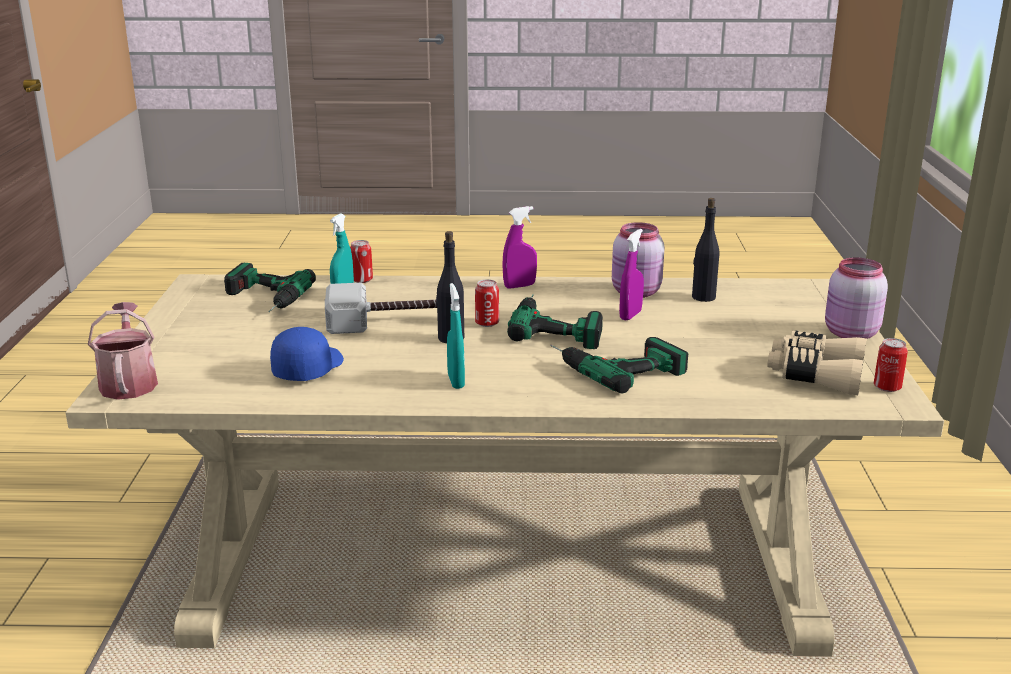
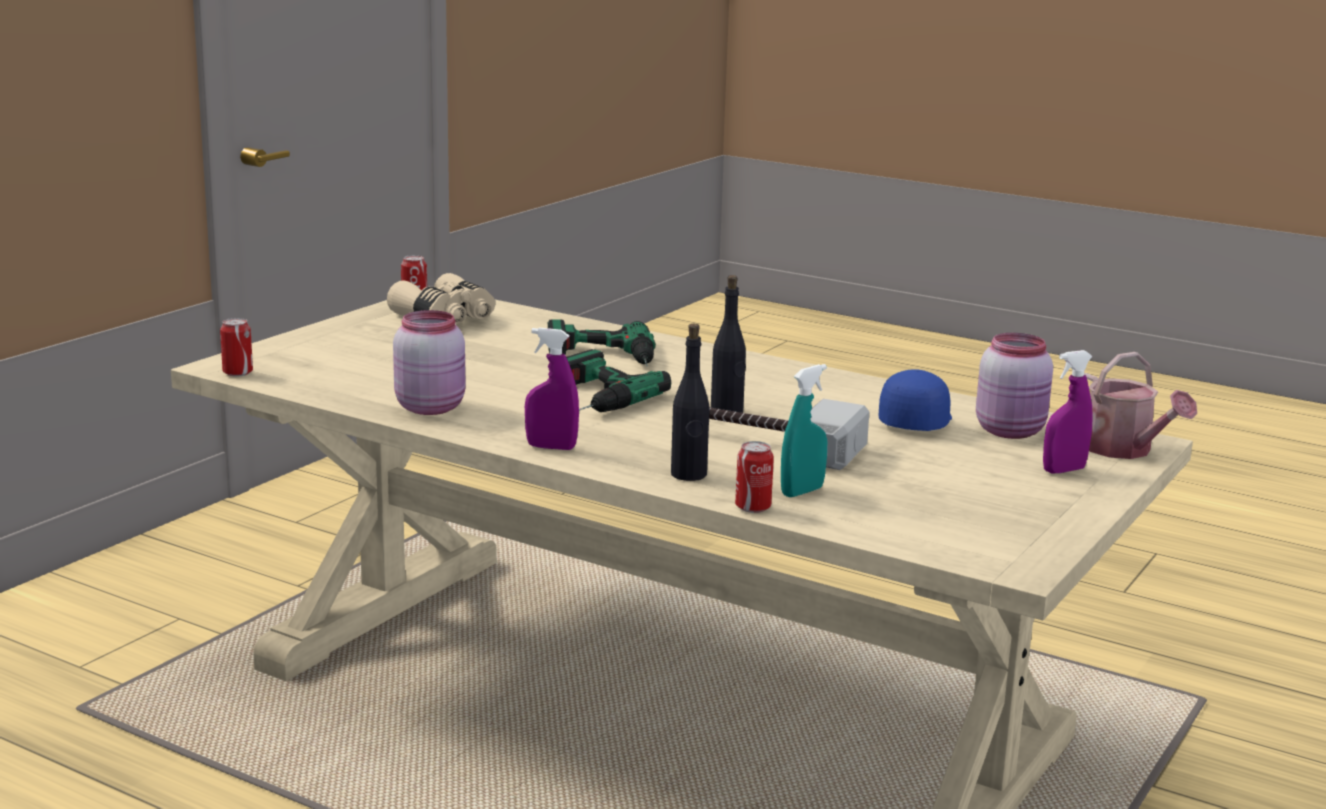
camera: 150 degrees left, 5 degrees down
watering can [88,302,158,400] -> watering can turned 45 degrees counterclockwise [1084,352,1197,459]
power drill [224,263,316,312] -> none
blue cap [270,327,344,381] -> blue cap turned 150 degrees clockwise [879,369,952,431]
turquoise spray bottle [447,283,465,389] -> none
can [475,279,499,327] -> can moved to [220,318,253,376]
purple spray bottle [619,229,644,320] -> purple spray bottle moved to [1043,350,1093,474]
black bottle [692,198,719,302] -> black bottle moved to [671,324,709,481]
pink jar [825,258,888,339] -> pink jar moved to [976,333,1053,439]

